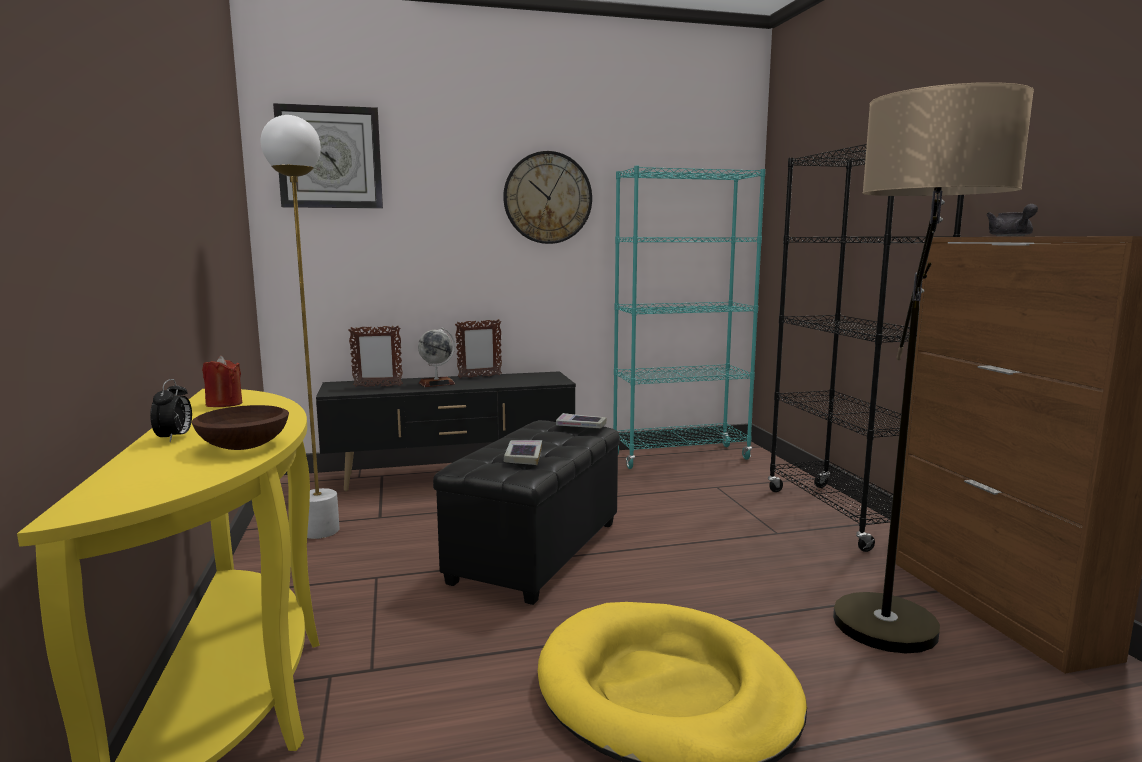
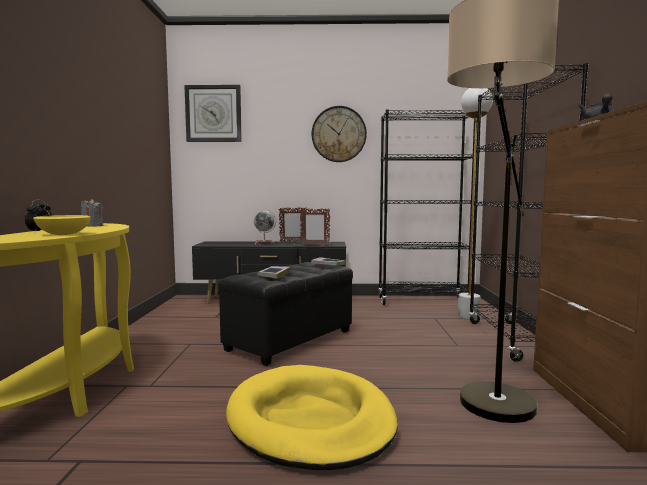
camera: 15 degrees right, 5 degrees down
brown bowl [192,405,289,450] -> yellow bowl [33,215,91,235]
red candle [202,356,242,407] -> grey candle [81,199,104,227]
white floor lamp [261,115,340,539] -> white floor lamp moved to [458,88,493,319]
picture frame [349,326,403,387] -> picture frame moved to [300,208,330,246]
turquoise bookcase [613,166,766,469] -> black bookcase [378,109,475,305]

